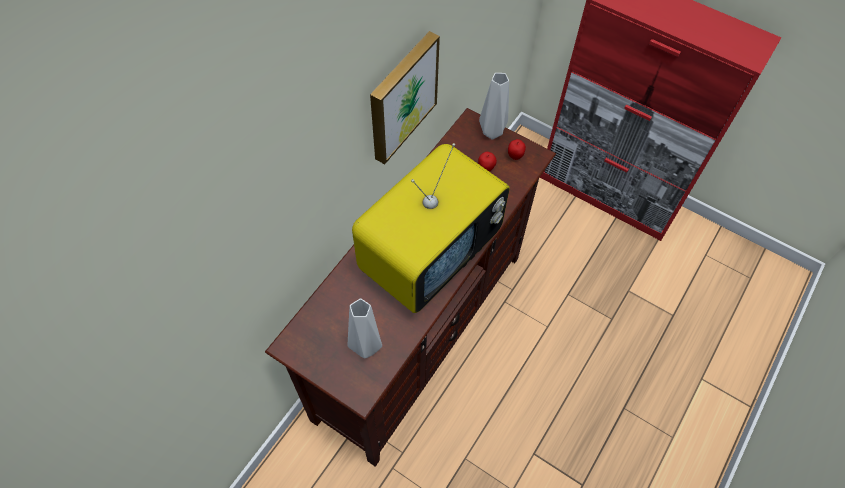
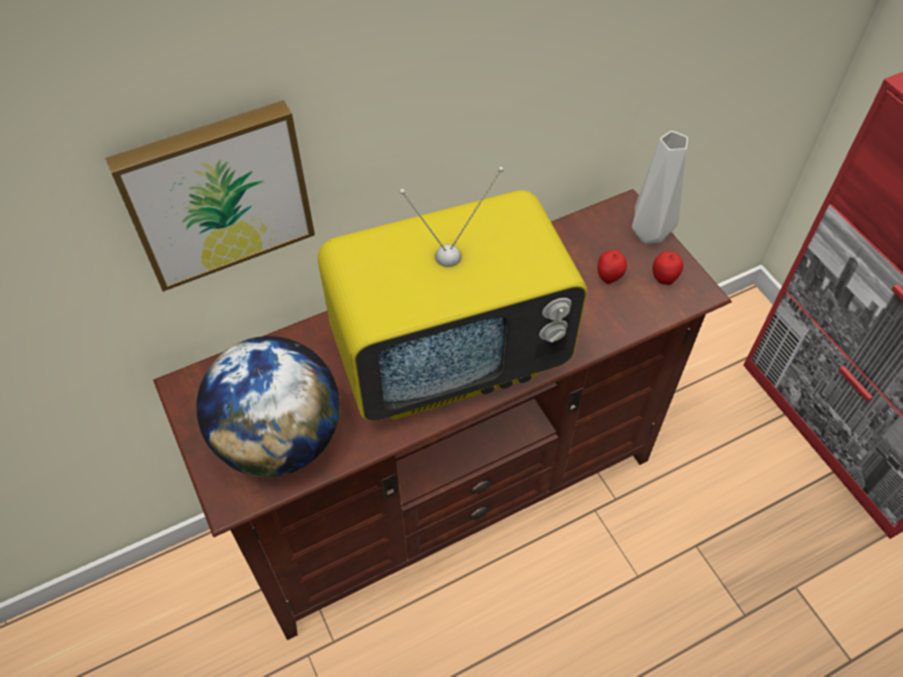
camera: 30 degrees right, 5 degrees down
grey vase [348,298,382,358] -> globe [196,336,340,477]
picture [370,31,440,164] -> picture moved to [105,100,315,292]

